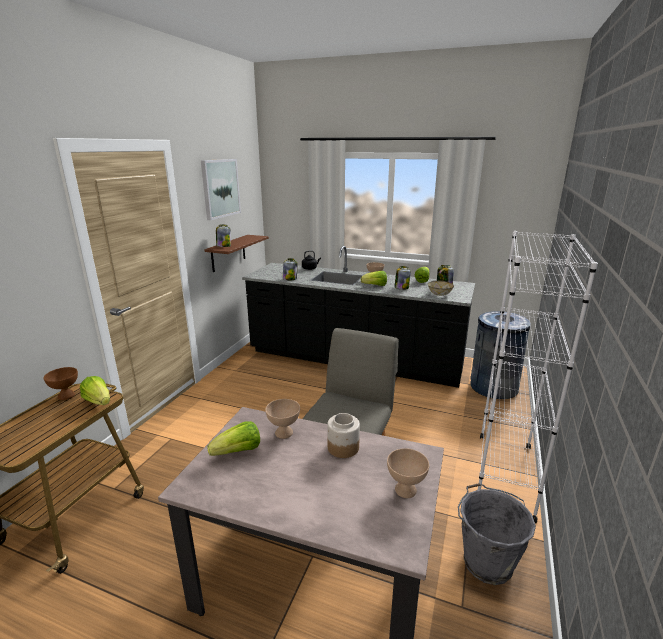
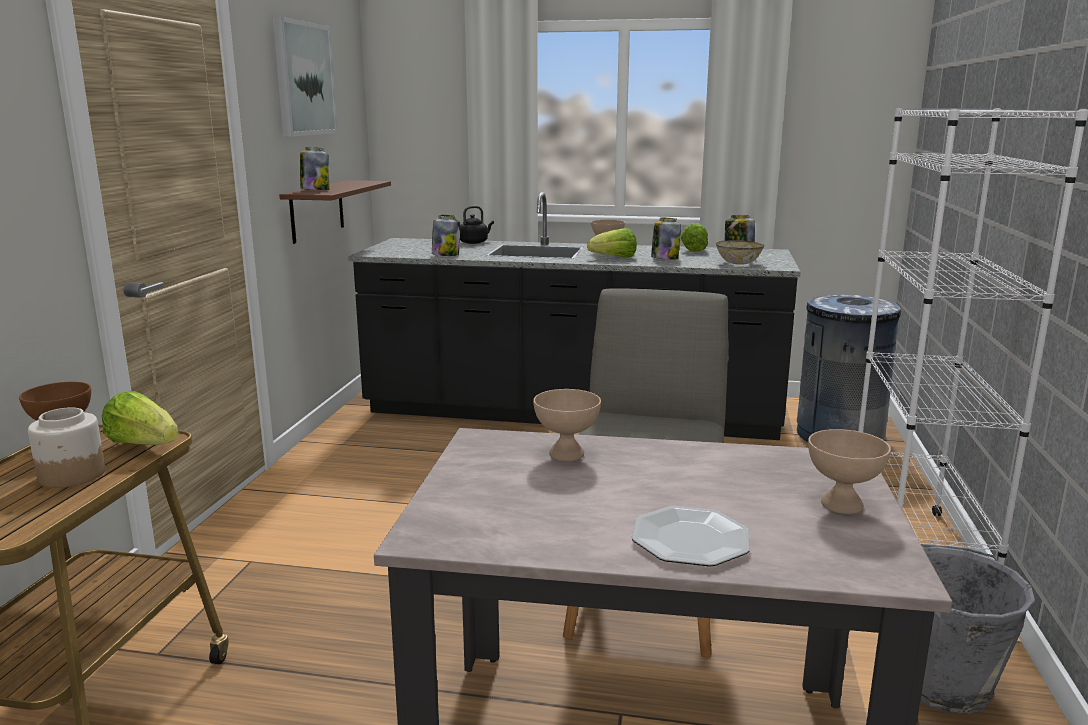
camera: 10 degrees left, 5 degrees down
lettuce [207,421,260,456] -> none
jar [327,413,360,458] -> jar moved to [28,407,105,488]
none -> plate [631,506,750,567]

